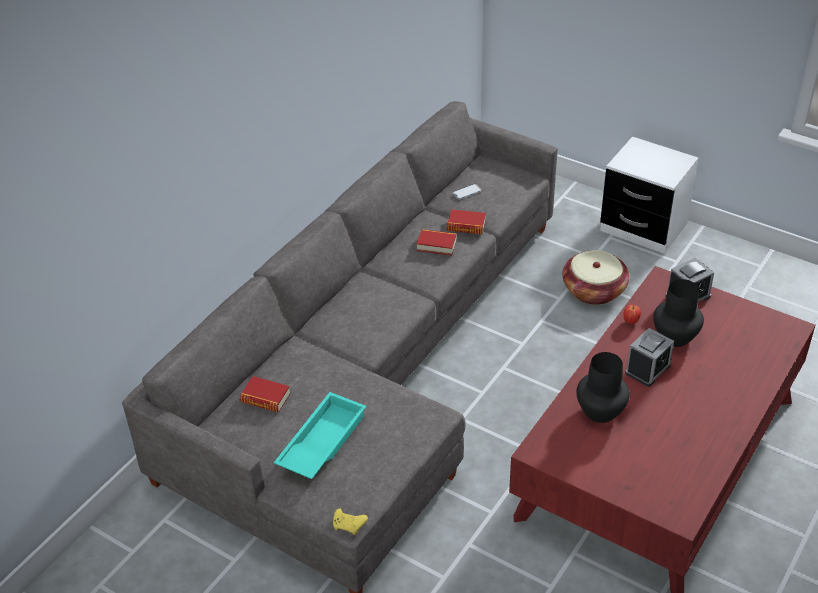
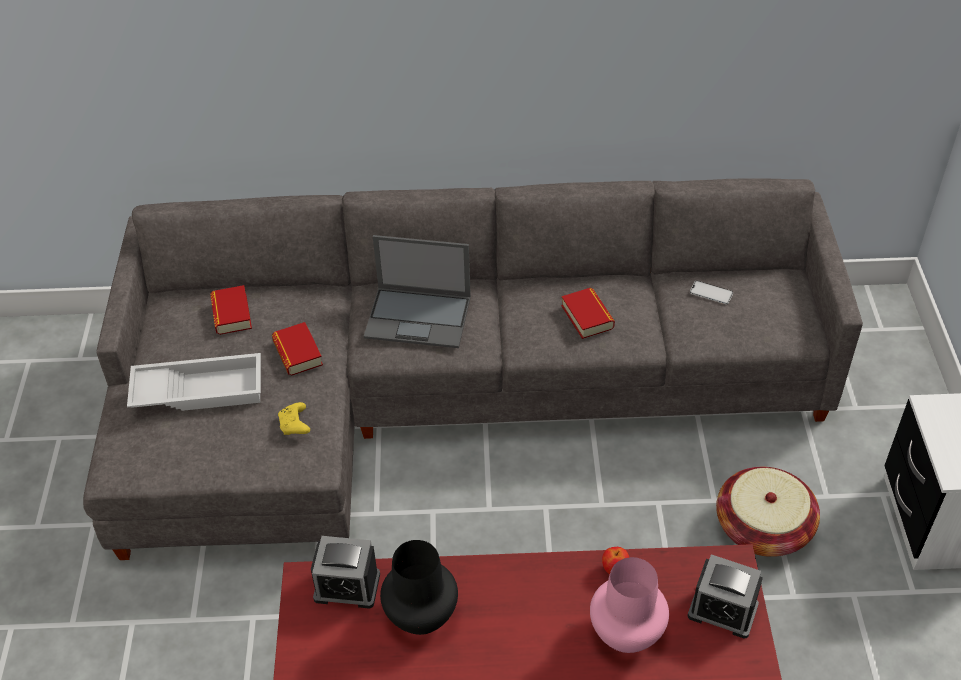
camera: 55 degrees right, 5 degrees up
turquoise tray [274,392,366,479] -> white tray [127,353,261,411]
yellow game controller [333,509,368,535] -> yellow game controller moved to [278,402,310,435]
book [447,209,486,234] -> book moved to [272,322,323,376]
alarm clock [625,328,674,387] -> alarm clock moved to [311,536,380,609]
black vase [653,279,704,347] -> pink vase [590,557,669,653]
none -> laptop [364,235,471,348]

